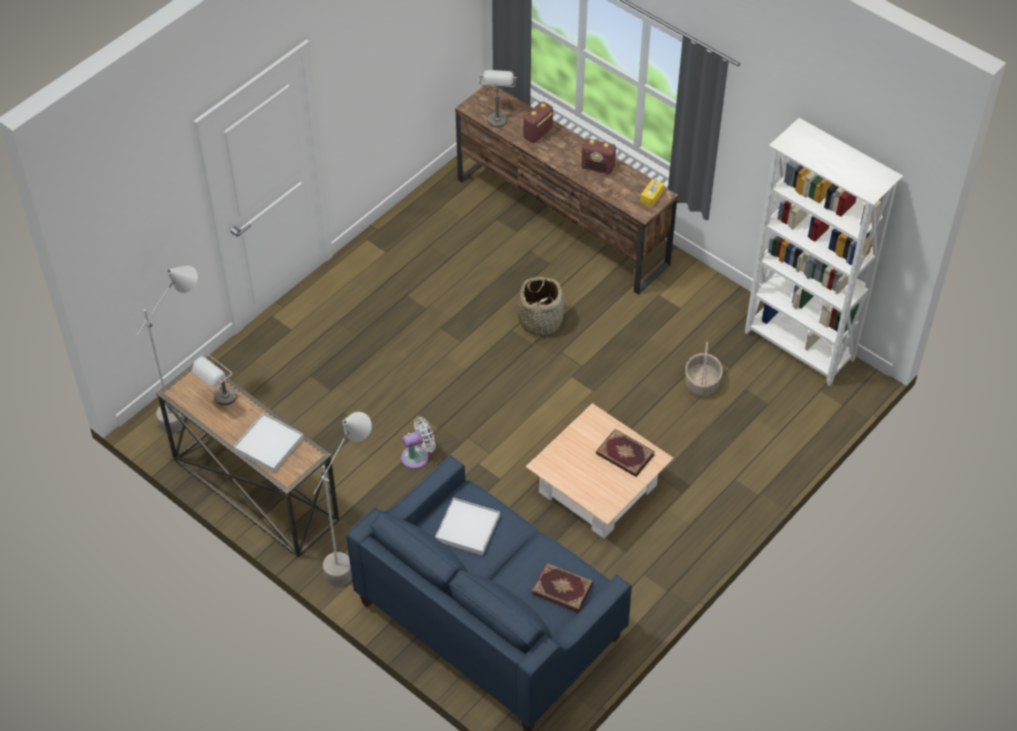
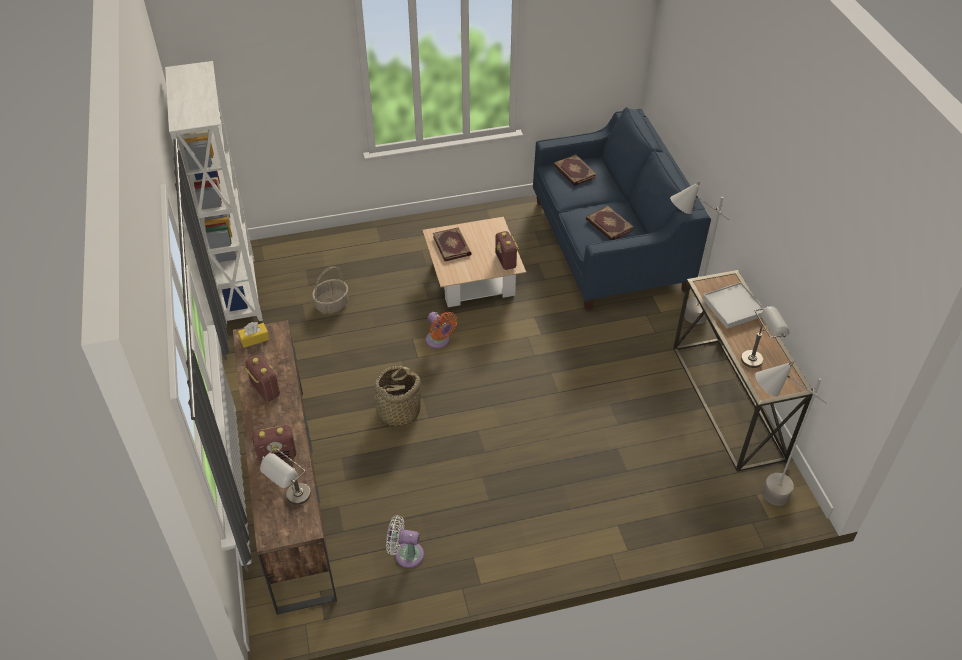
camera: 145 degrees left, 5 degrees down
white fan [401,417,436,469] -> white fan moved to [386,515,424,568]
white tray [435,497,500,556] -> book [586,206,634,240]
none -> orange fan [426,312,457,349]
none -> radio [495,231,519,270]

